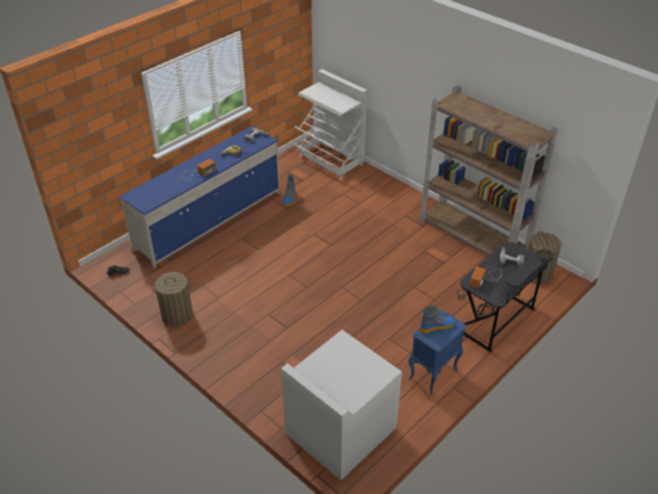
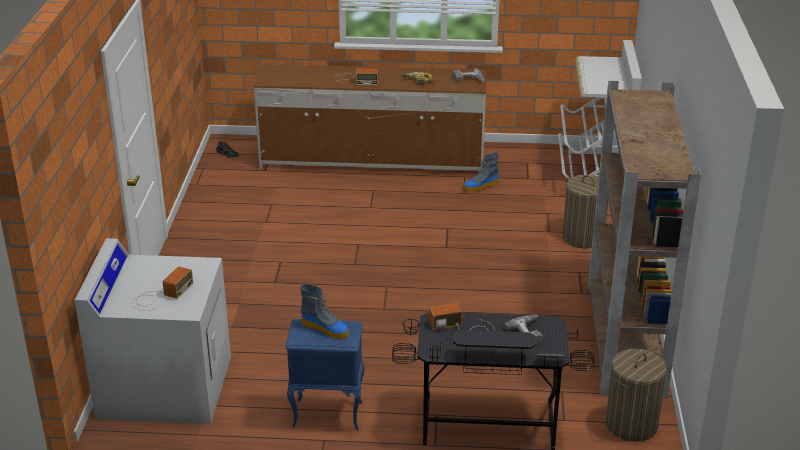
camera: 50 degrees right, 10 degrees down
blue cabinet [119,126,280,268] -> brown cabinet [254,64,486,172]
laundry basket [151,272,193,326] -> laundry basket moved to [562,175,608,248]
none -> radio [132,266,193,311]

